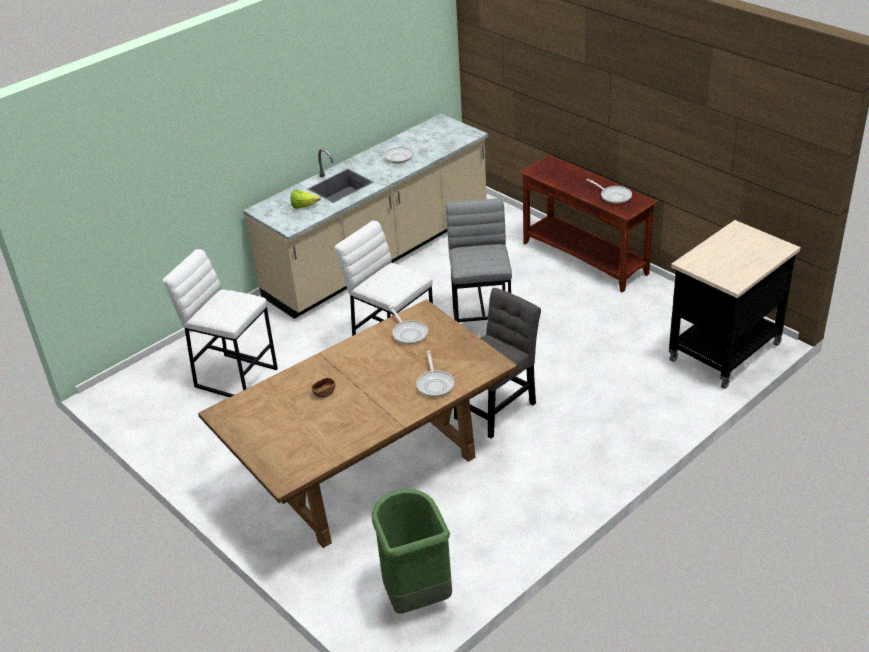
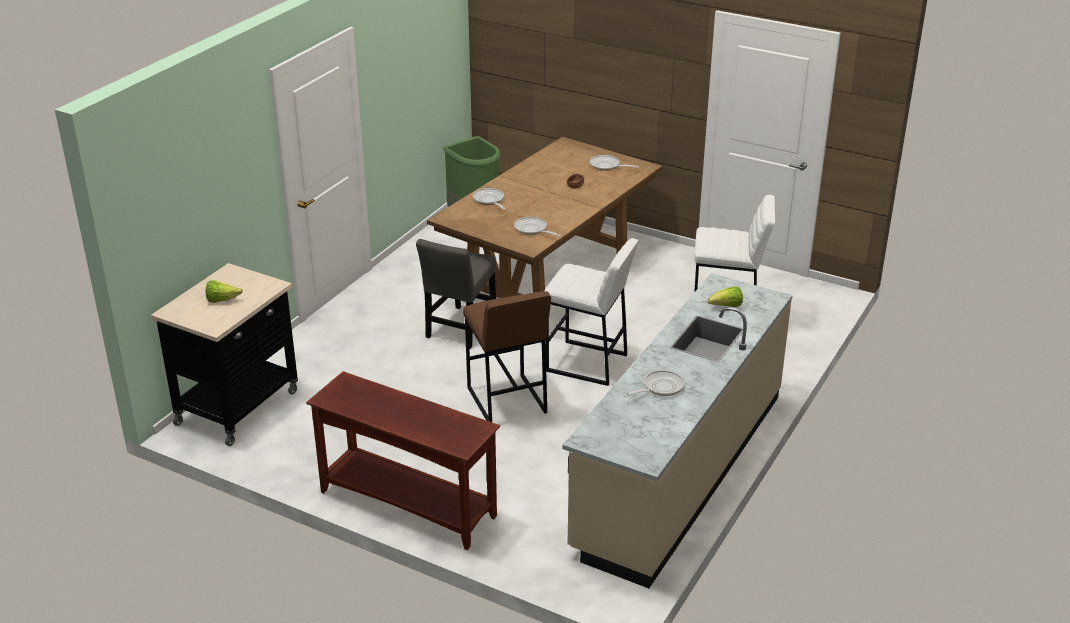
camera: 160 degrees right, 5 degrees down
grey stool [446,198,512,323] -> brown stool [463,291,551,422]
frying pan [586,179,632,204] -> frying pan moved to [590,155,639,171]
none -> lettuce [206,280,243,303]

